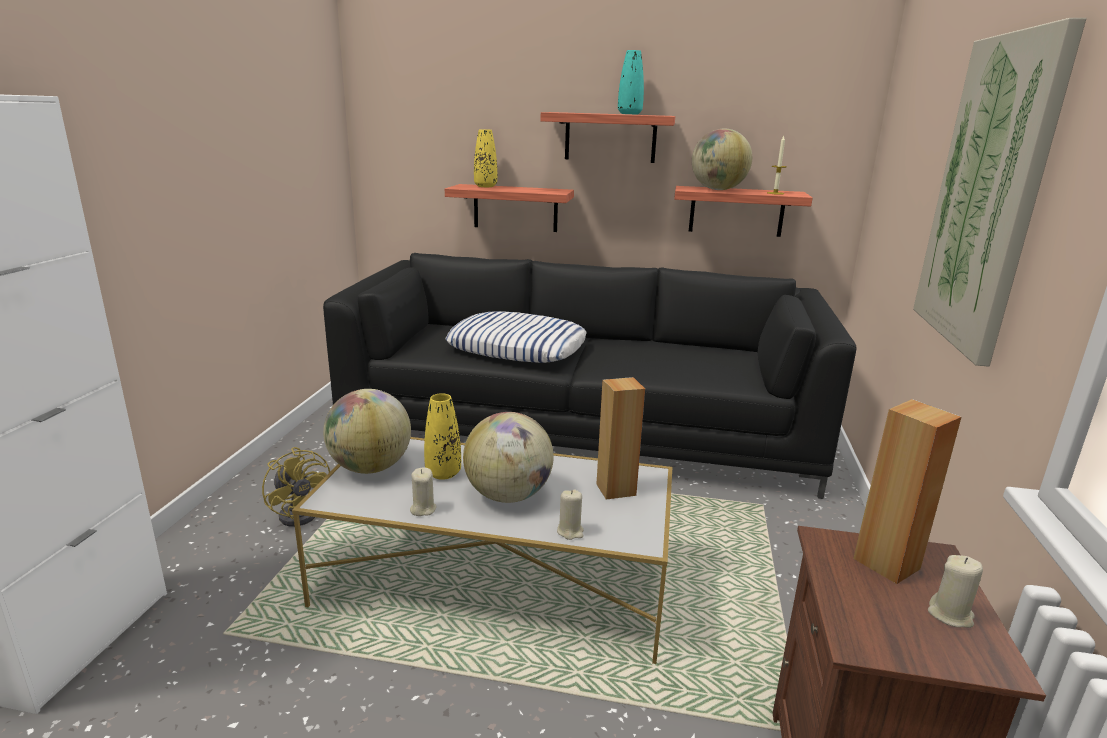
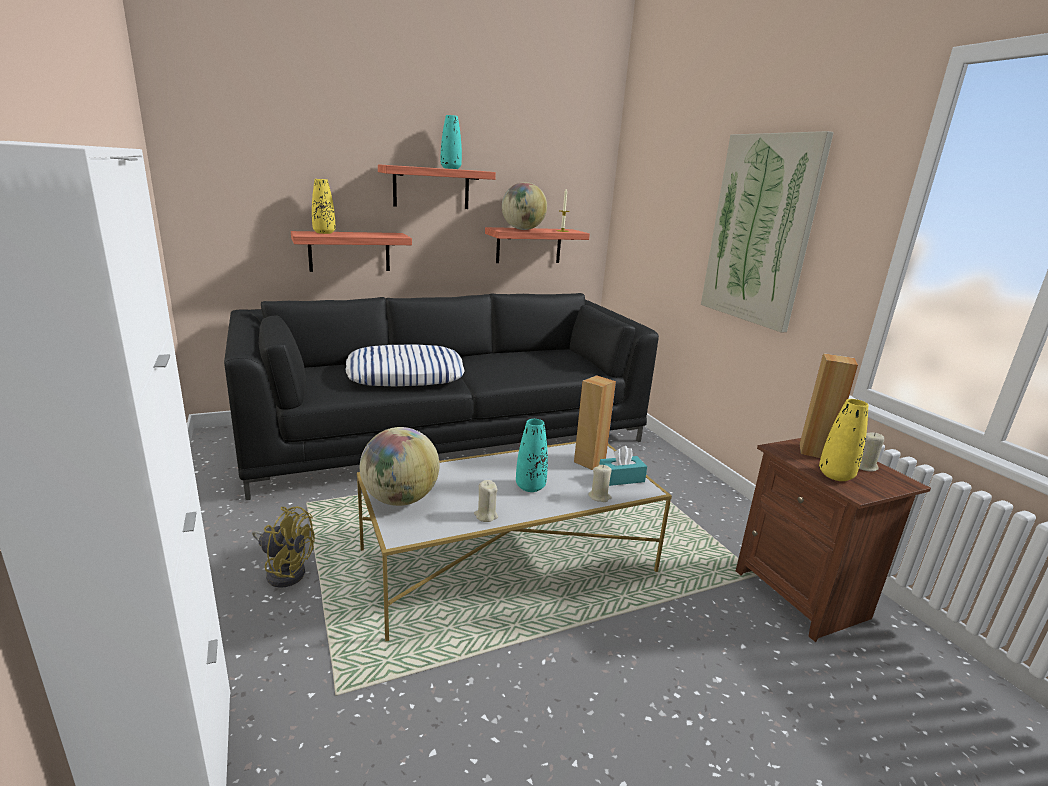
camera: 35 degrees left, 0 degrees up
yellow vase [424,393,461,480] -> yellow vase moved to [819,399,868,481]
globe [463,412,554,503] -> turquoise vase [516,419,548,492]
none -> turquoise tissue box [599,446,647,486]

